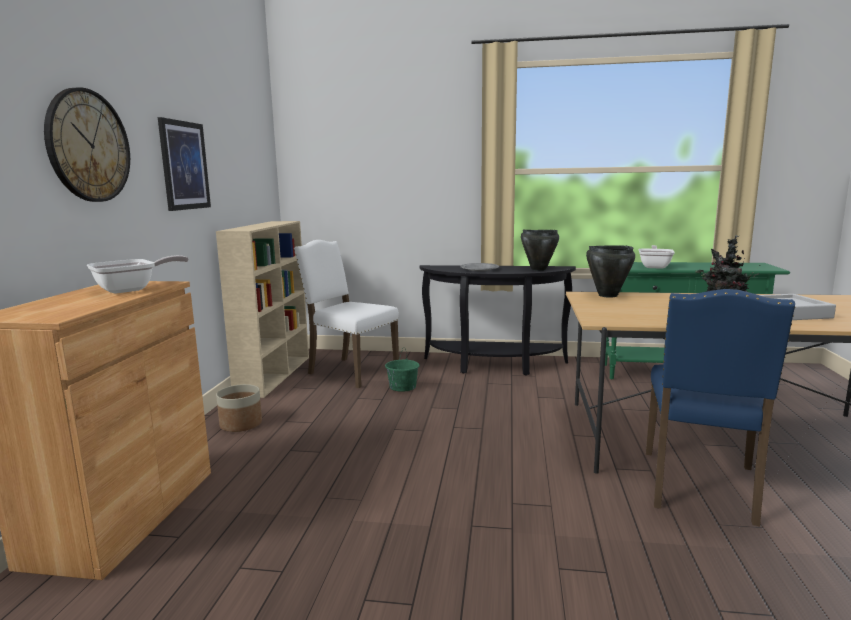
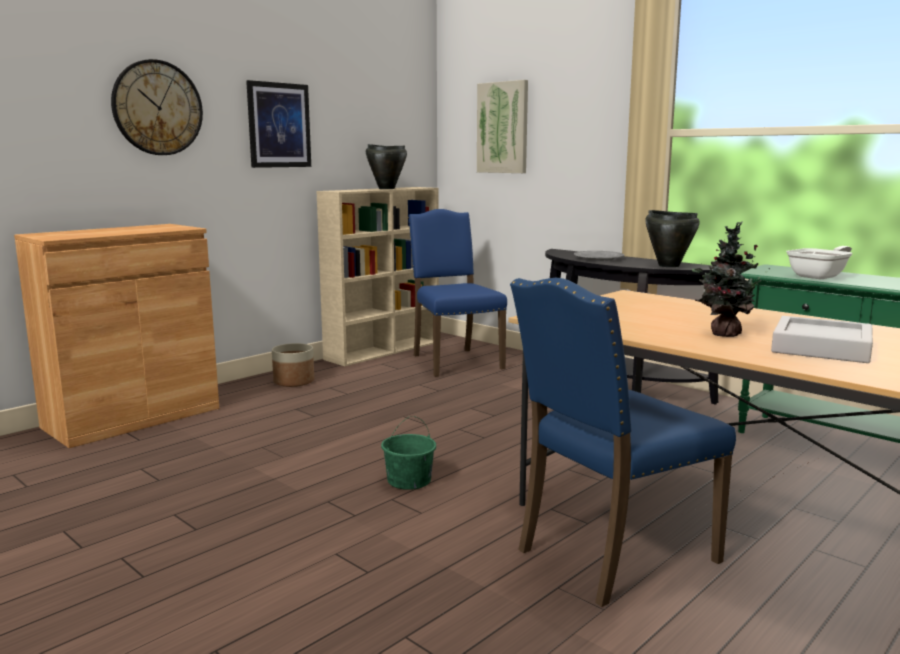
camera: 35 degrees right, 0 degrees up
frying pan [87,255,189,293] -> none
white chair [294,240,399,388] -> blue chair [408,209,507,377]
green bucket [385,347,419,392] -> green bucket moved to [381,416,436,490]
black cooking pot [586,245,635,298] -> black cooking pot moved to [366,144,407,189]
none -> picture [477,80,528,173]

